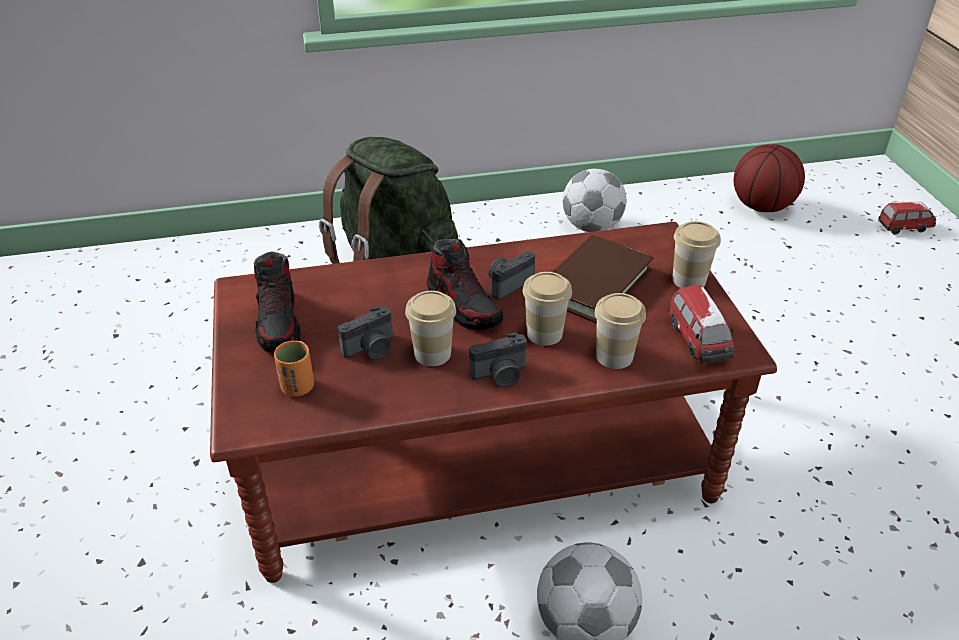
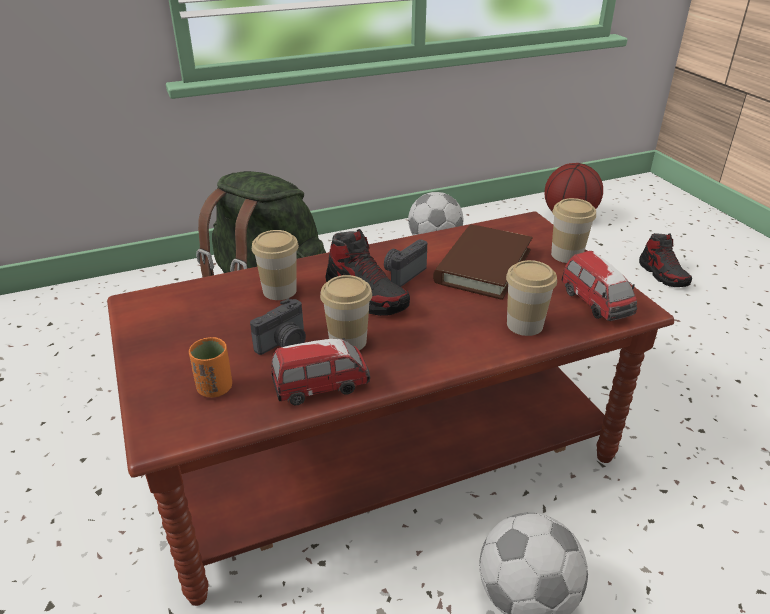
camera: 10 degrees left, 5 degrees down
shoe [254,252,301,352] -> shoe moved to [639,233,692,287]
camera [469,332,527,388] -> none
cup [522,272,572,346] -> cup moved to [252,230,299,300]
toy car [878,201,936,235] -> toy car moved to [271,338,370,405]

